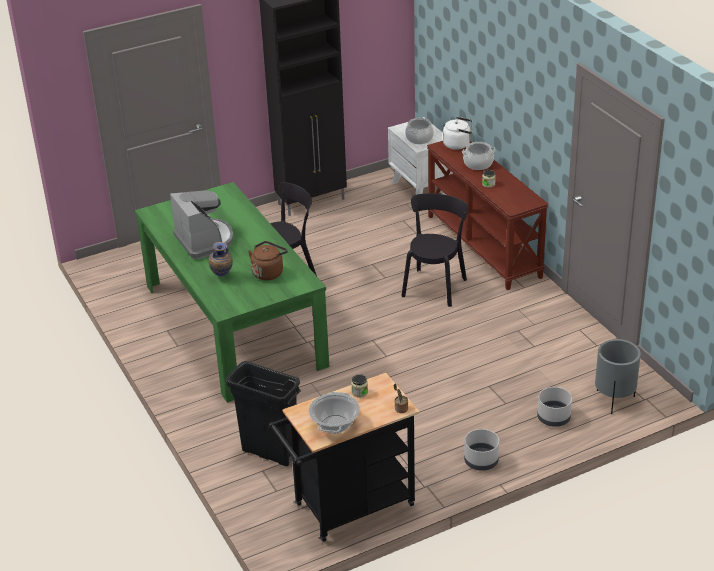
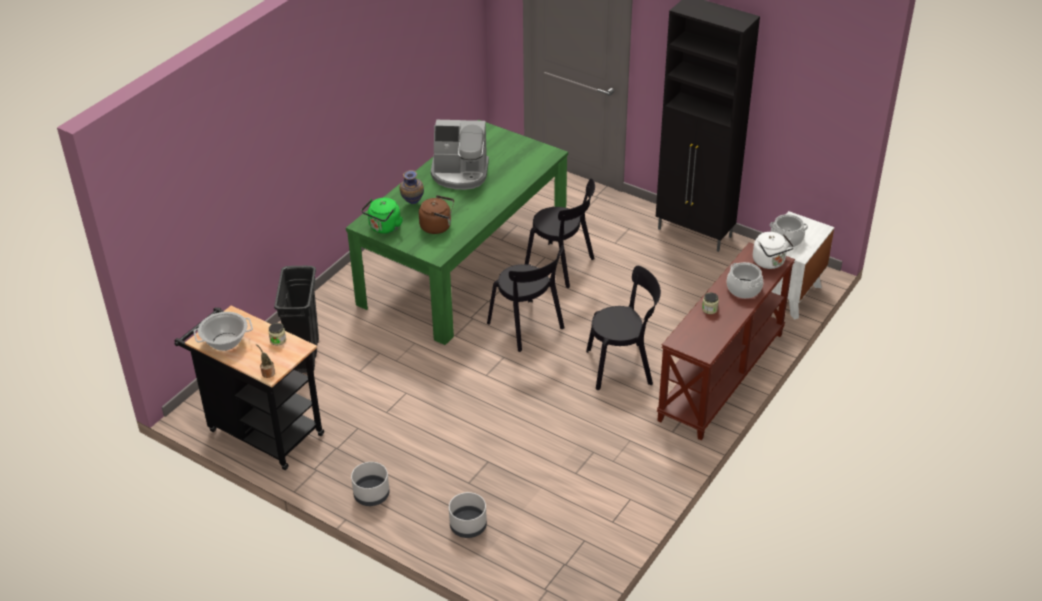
camera: 60 degrees right, 5 degrees up
coffee machine [170,190,234,260] -> coffee machine turned 60 degrees clockwise [431,120,489,190]
grey planter [595,339,641,414] -> none
none -> green kettle [361,198,403,234]
none -> black chair [487,245,564,352]

